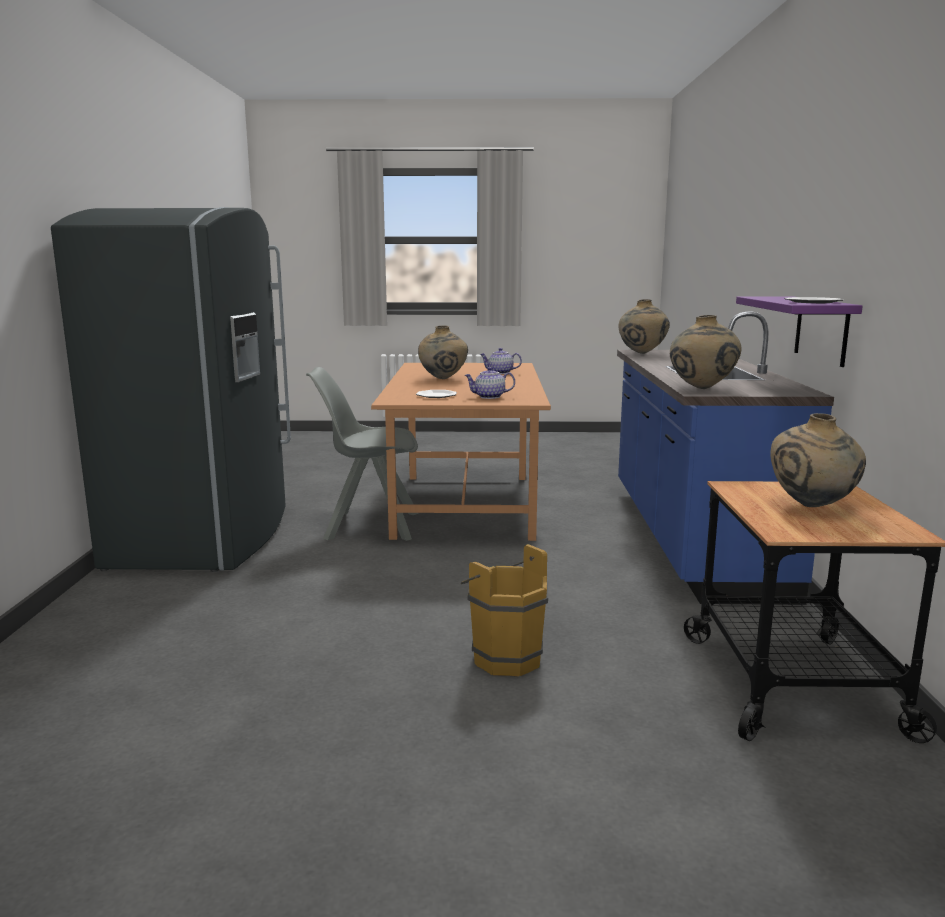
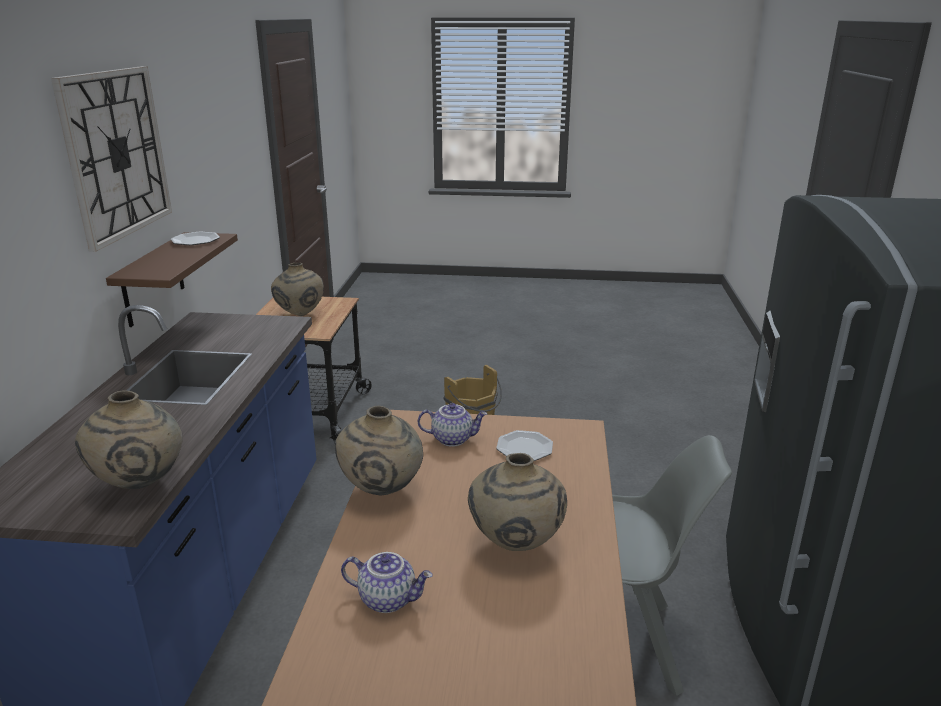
camera: 175 degrees left, 10 degrees up
beige vase [670,315,741,389] -> beige vase moved to [335,406,423,495]
purple shelf [736,296,863,367] -> brown shelf [106,232,238,327]
none -> wall clock [51,66,172,252]

